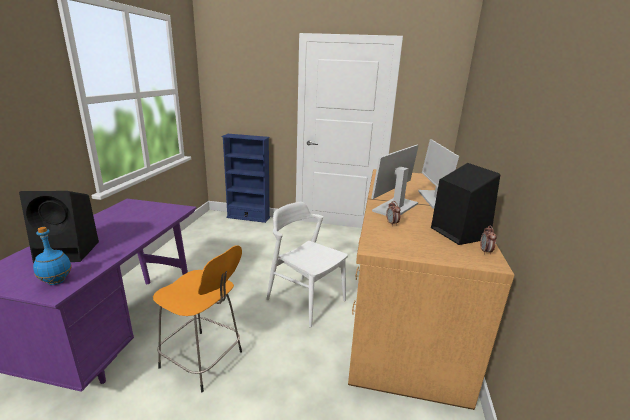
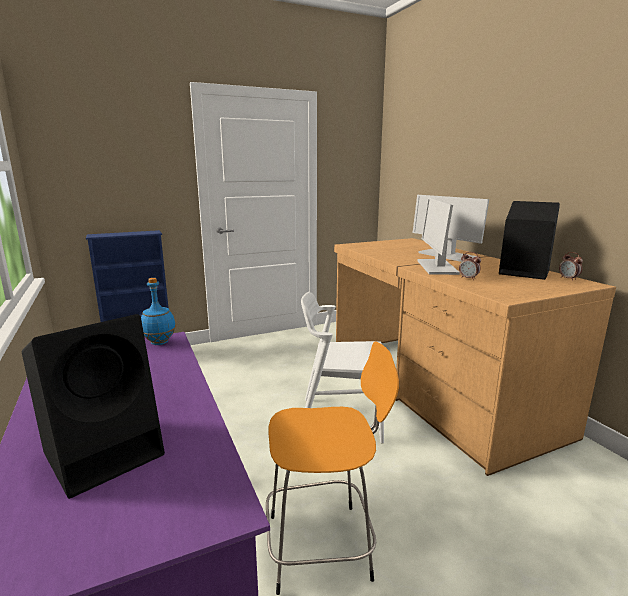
camera: 35 degrees left, 5 degrees down
blue bottle [33,227,72,285] -> blue bottle moved to [141,278,176,345]

